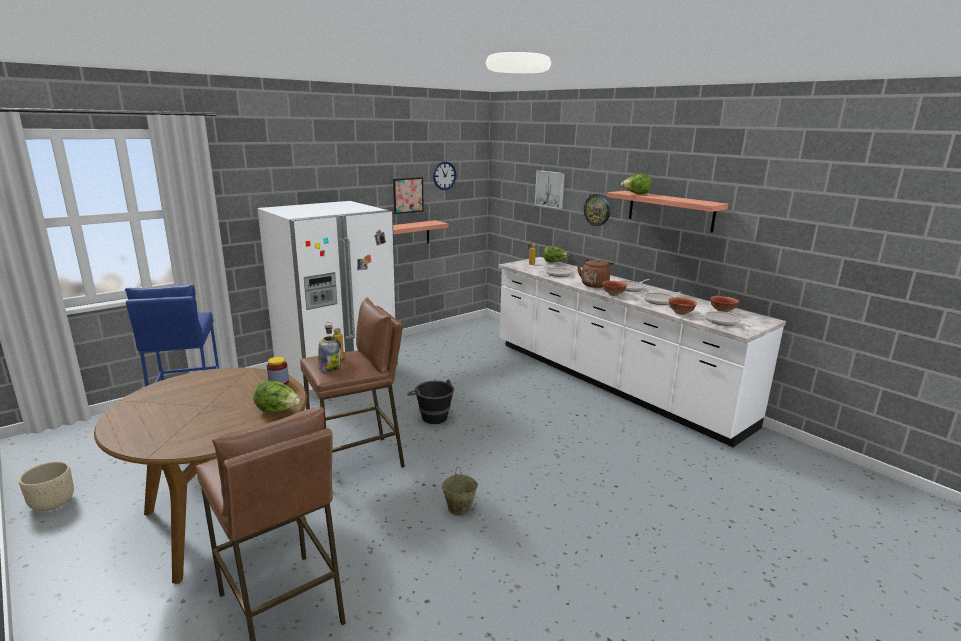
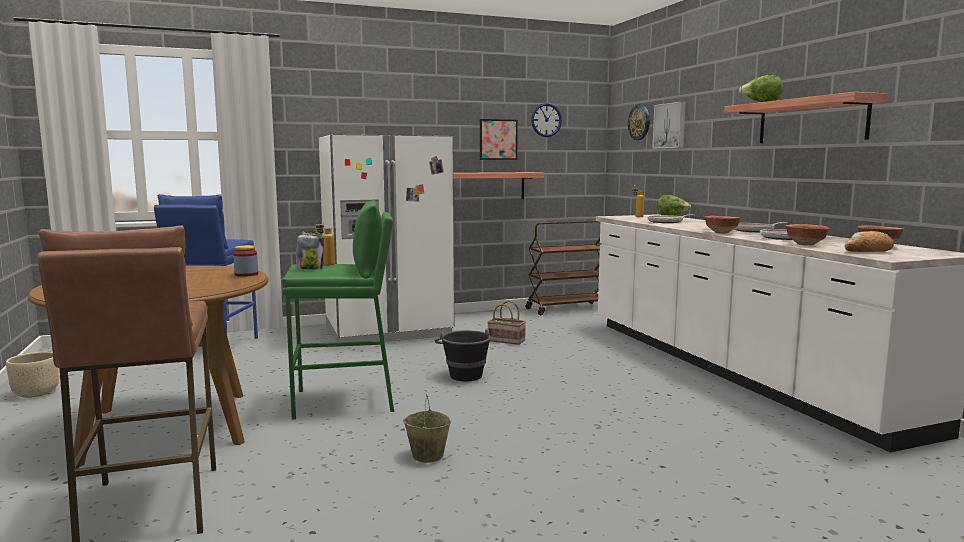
camera: 20 degrees right, 10 degrees down
lettuce [253,381,300,413] -> none
brown stool [300,297,405,468] -> green stool [282,200,394,419]
brown kettle [577,259,614,288] -> none
wall clock [584,194,610,226] -> wall clock moved to [628,104,650,140]
frying pan [705,311,751,327] -> bread [844,231,894,252]
none -> basket [487,300,526,345]
none -> brown cart [525,221,600,315]

